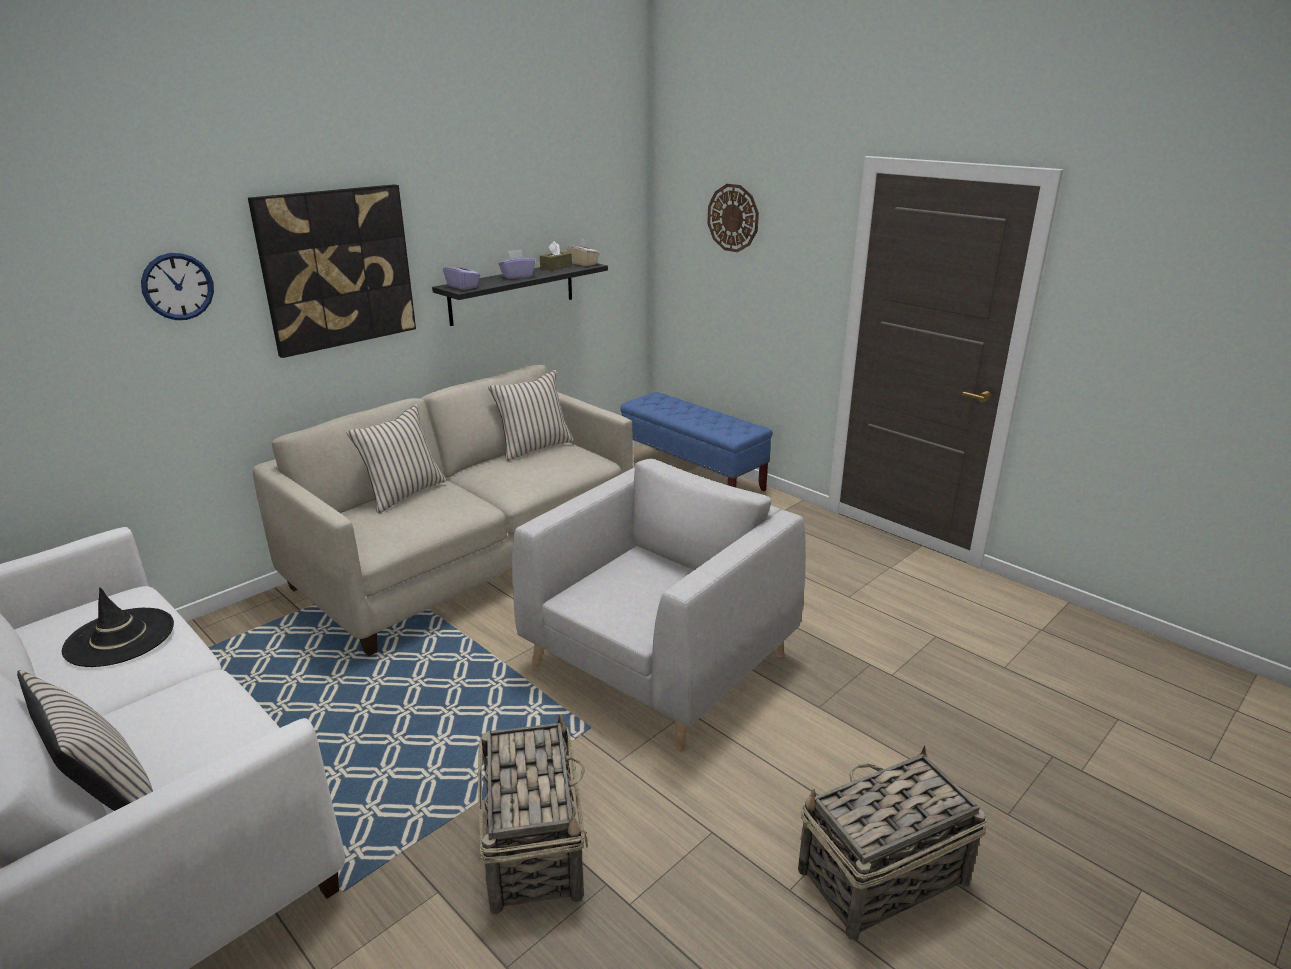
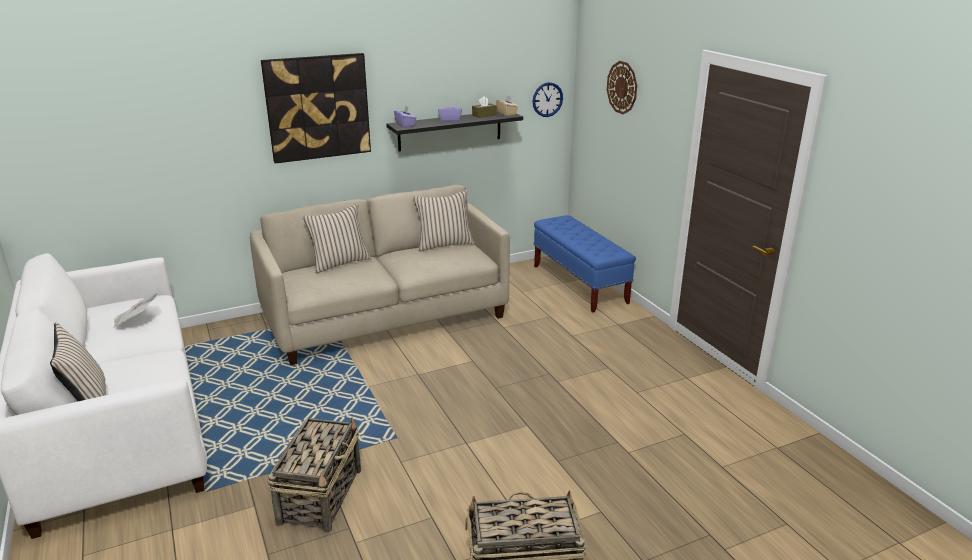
camera: 20 degrees right, 0 degrees up
black hat [62,587,174,667] -> newspaper [113,292,158,328]
wall clock [141,253,214,320] -> wall clock moved to [533,82,563,117]
grey armchair [512,459,806,752] -> none

